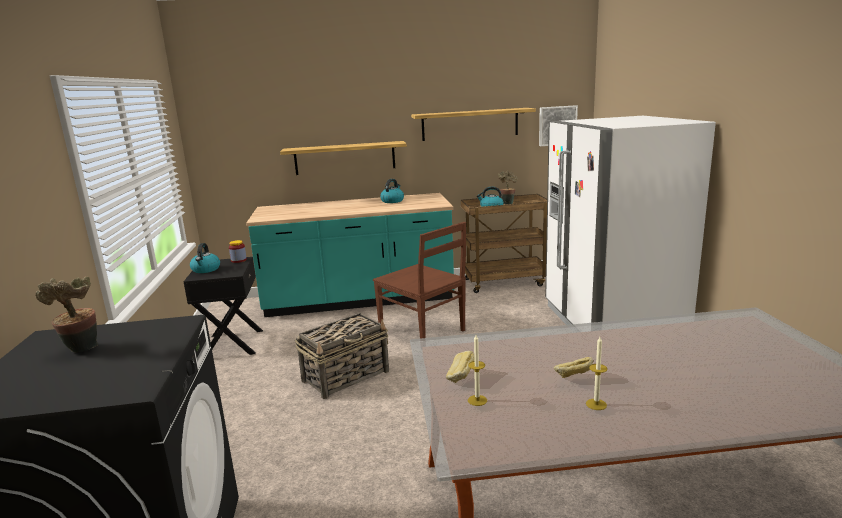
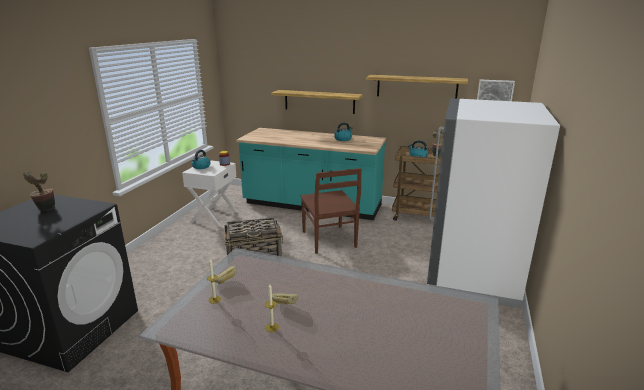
camera: 25 degrees right, 5 degrees up
black nightstand [184,257,263,355] -> white nightstand [182,160,238,227]

